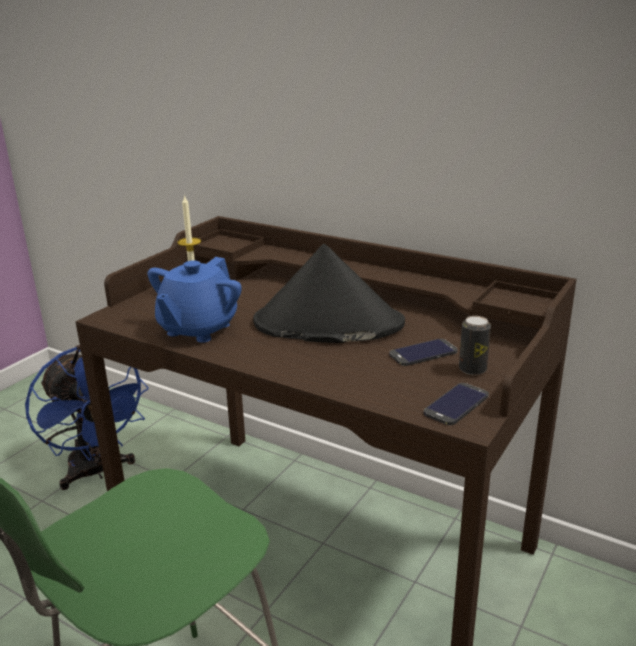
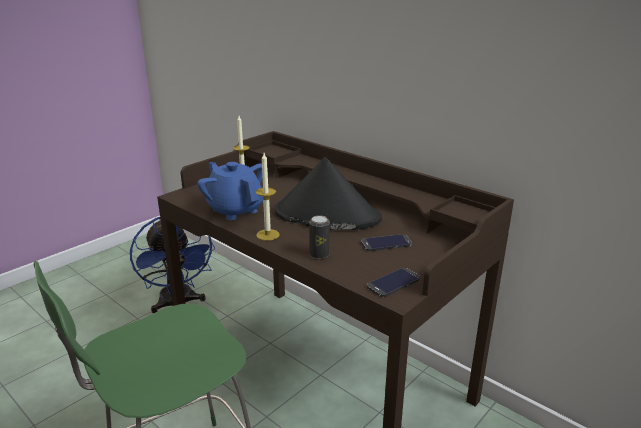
camera: 10 degrees right, 0 degrees up
blue teapot [147,257,242,343] -> blue teapot turned 105 degrees clockwise [197,162,263,220]
can [459,316,491,375] -> can moved to [309,215,330,259]
none -> candle [256,153,280,241]

